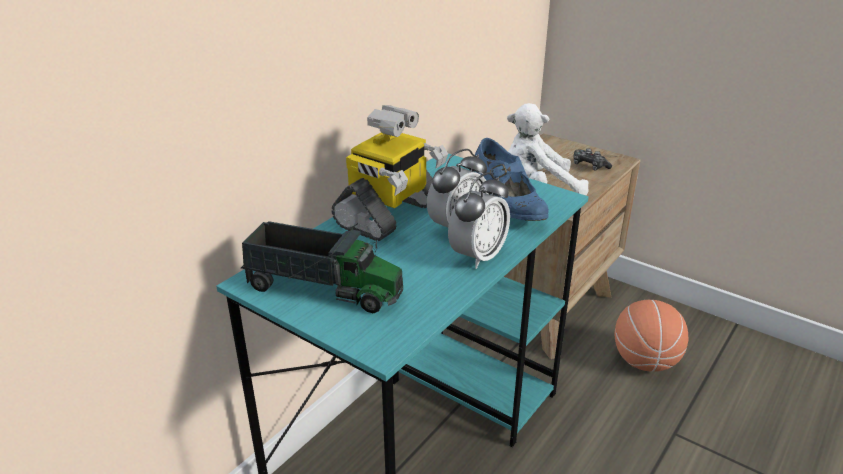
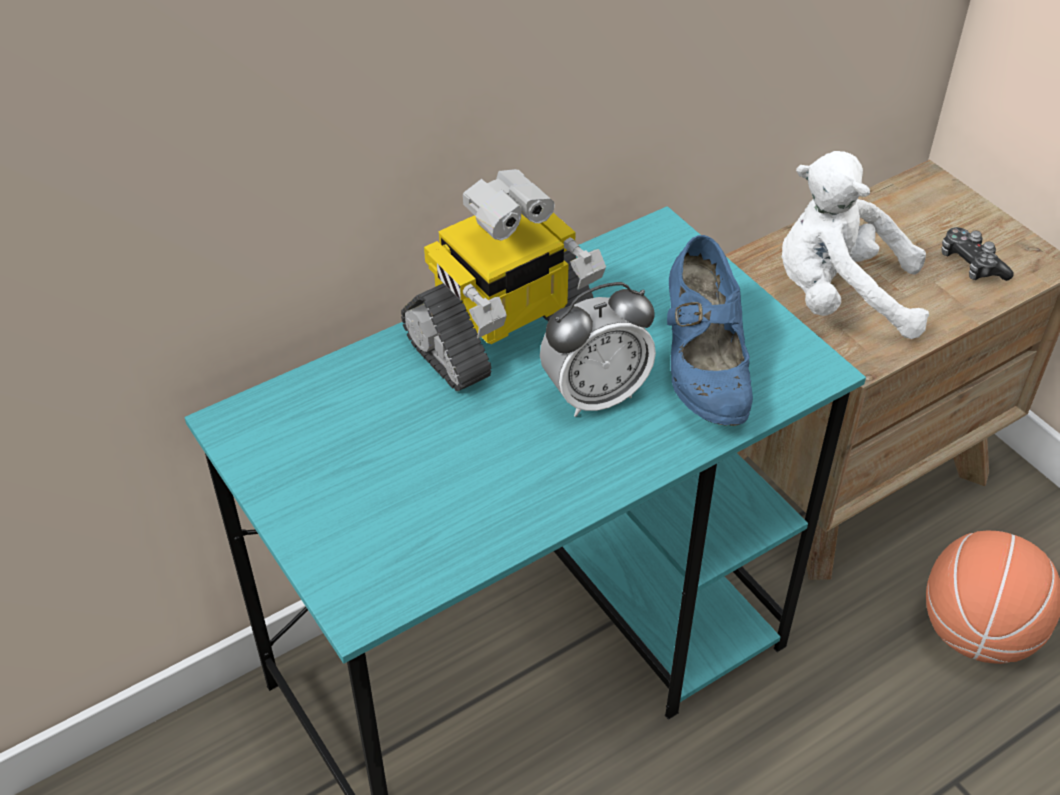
camera: 20 degrees right, 15 degrees up
toy truck [241,221,403,314] -> none
alarm clock [448,172,510,269] -> none

